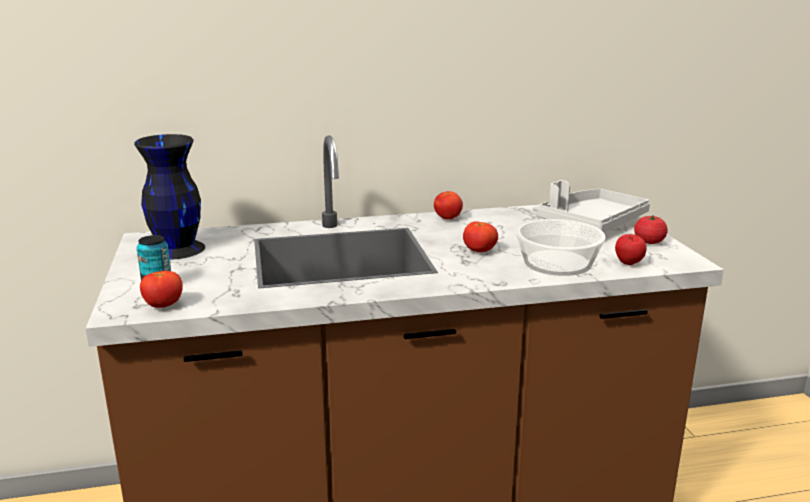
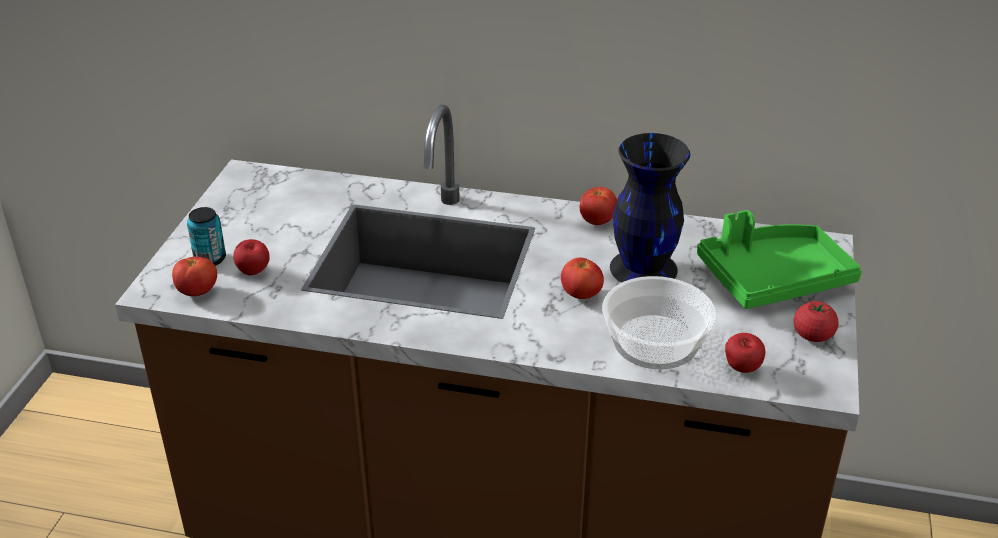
camera: 25 degrees right, 15 degrees up
black vase [134,134,205,260] -> black vase moved to [610,133,690,283]
grey tray [537,180,650,232] -> green tray [697,210,862,309]
none -> apple [233,239,269,275]

